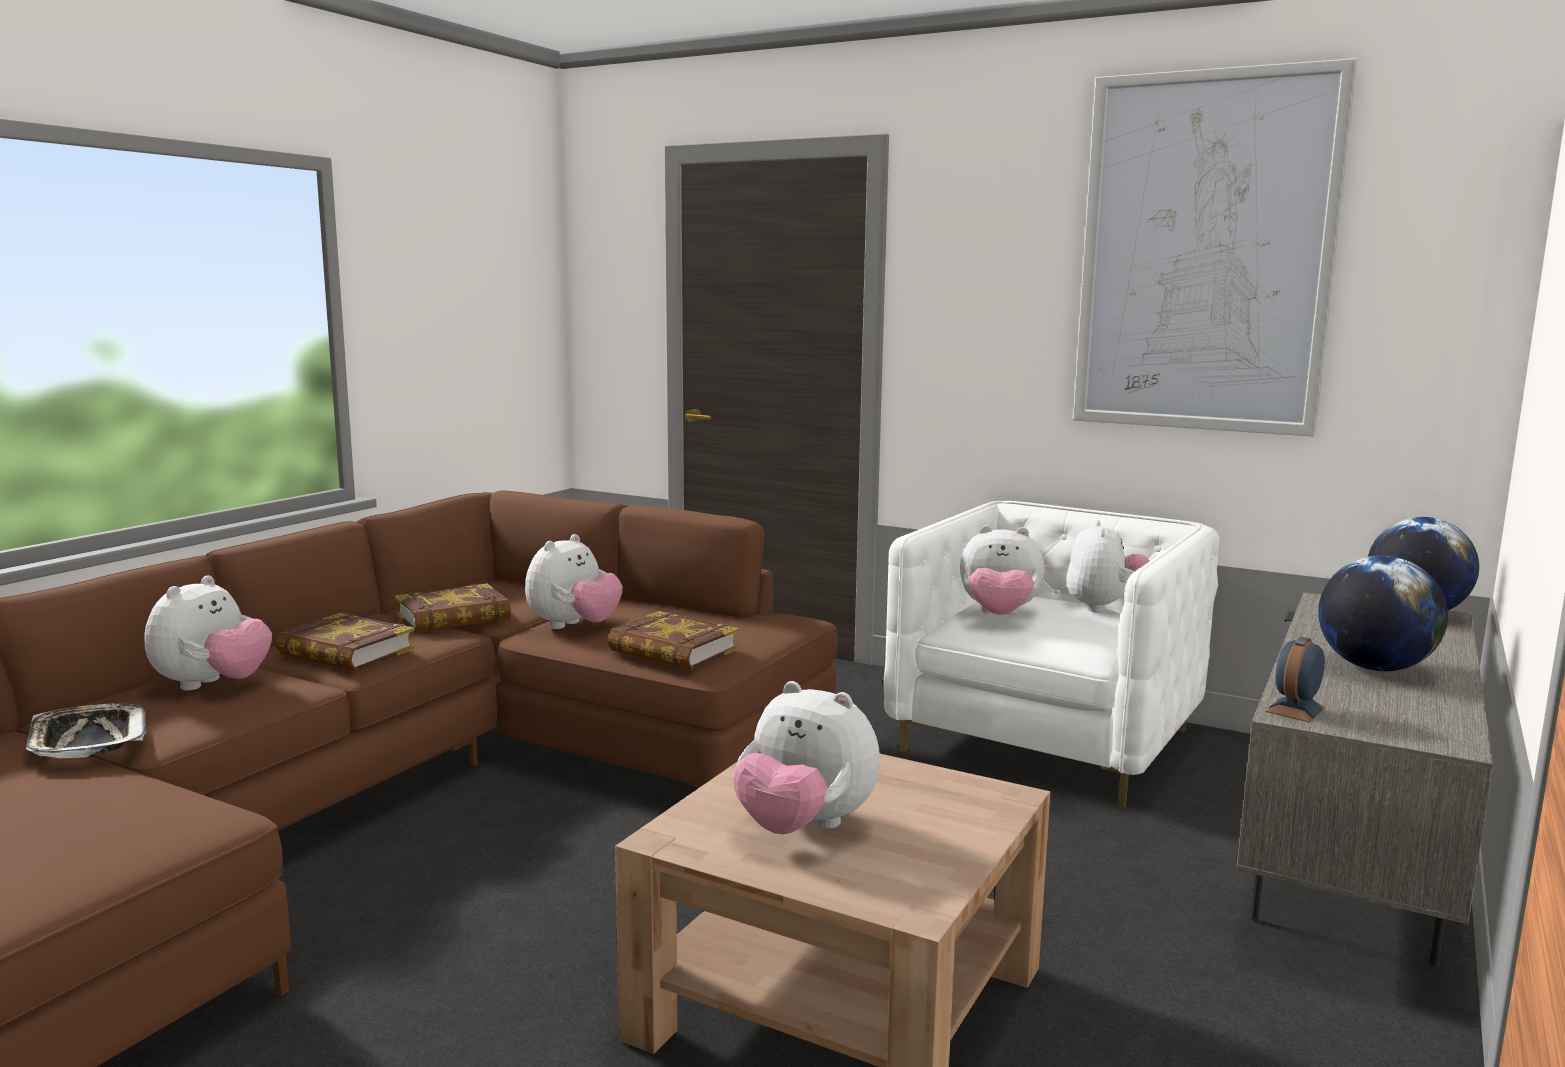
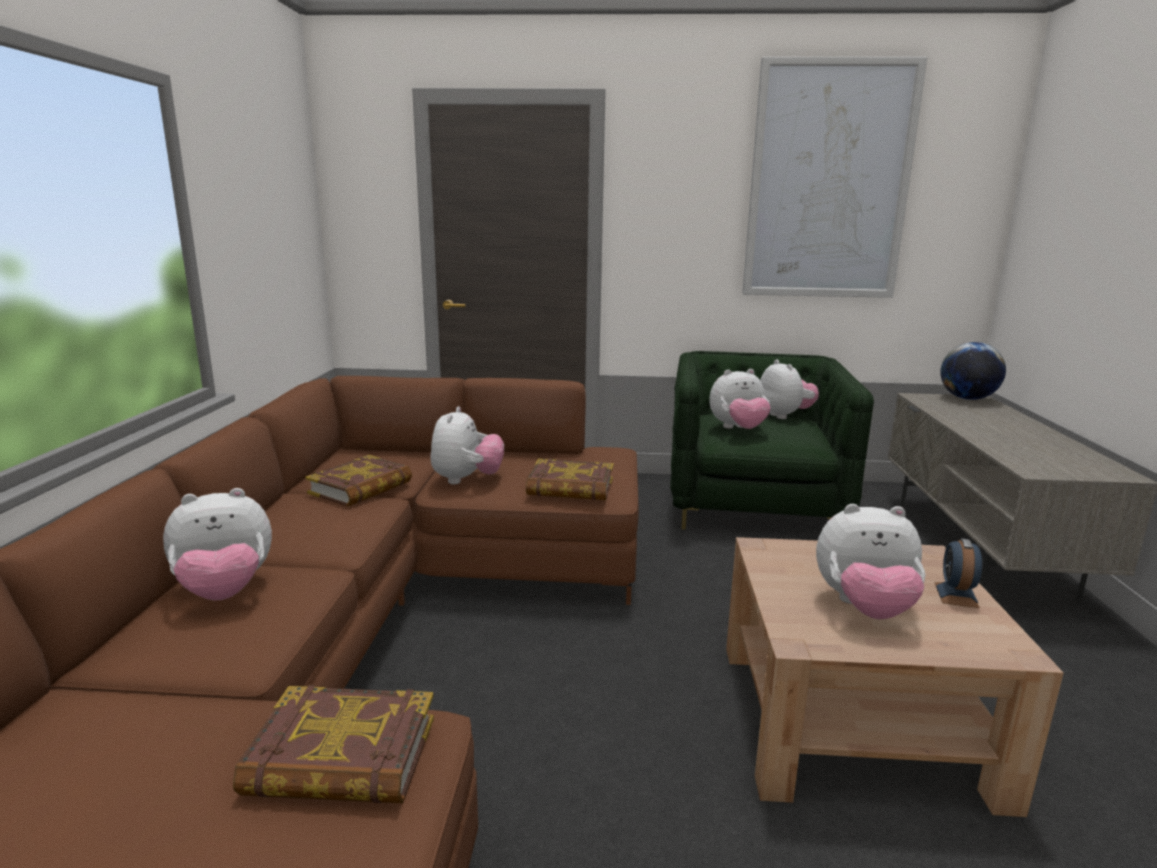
camera: 25 degrees left, 5 degrees up
tray [26,703,146,758] -> none
plush toy [144,575,272,691] -> plush toy turned 75 degrees clockwise [163,488,272,600]
book [275,613,415,671] -> book moved to [233,685,434,803]
white armchair [883,501,1220,808] -> green armchair [670,351,874,530]
alarm clock [1266,637,1326,722] -> alarm clock moved to [935,538,982,608]
globe [1318,556,1448,671] -> none

